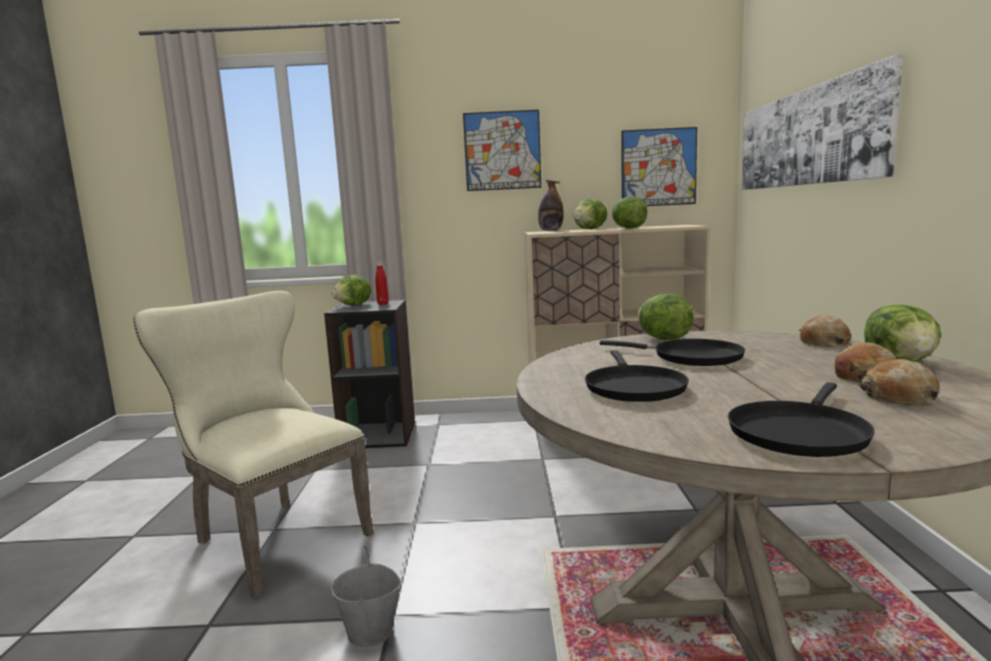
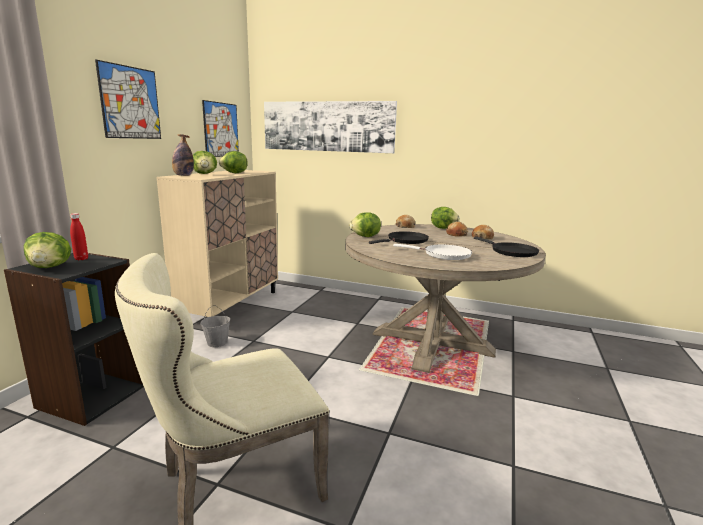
camera: 70 degrees left, 5 degrees up
grey bucket [331,546,402,647] -> grey bucket moved to [201,305,230,347]
black frying pan [585,350,689,402] -> white frying pan [393,244,472,260]

